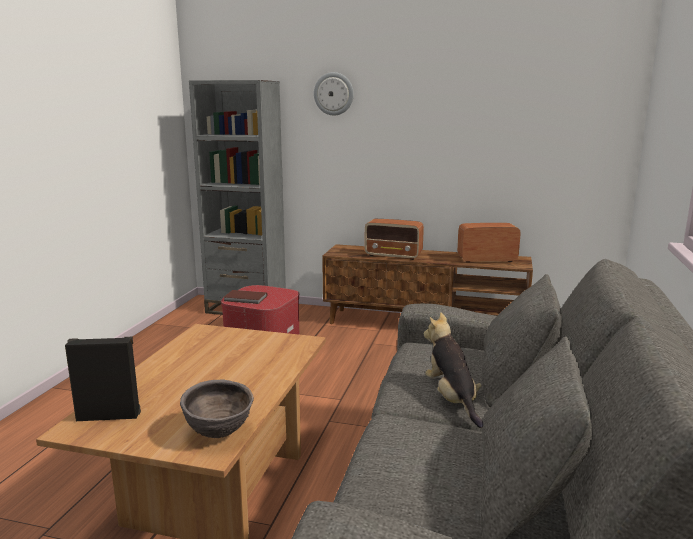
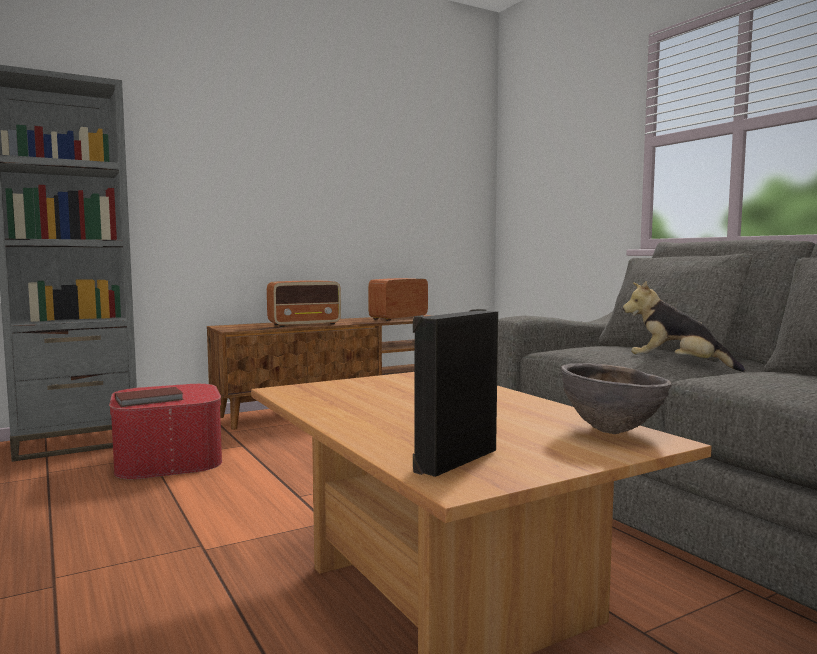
camera: 45 degrees left, 10 degrees down
wall clock [314,72,354,115] -> none

